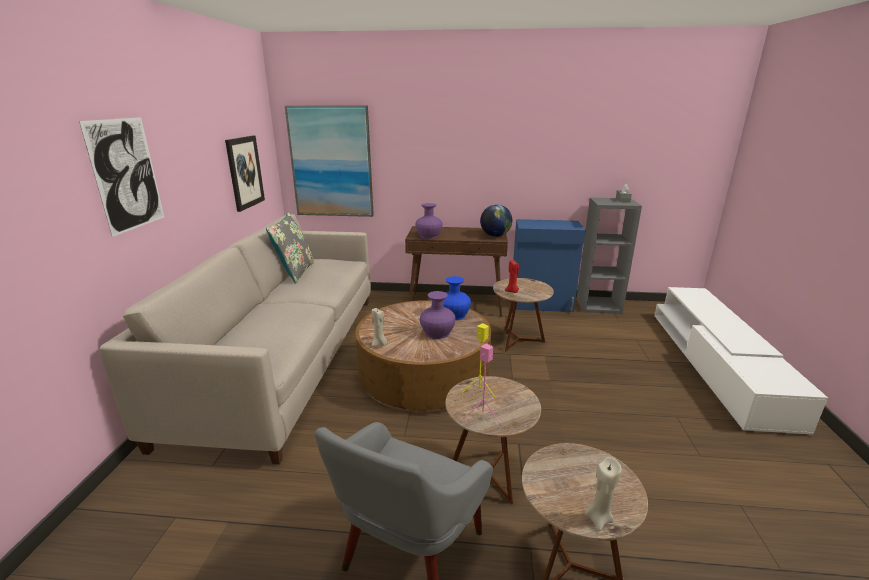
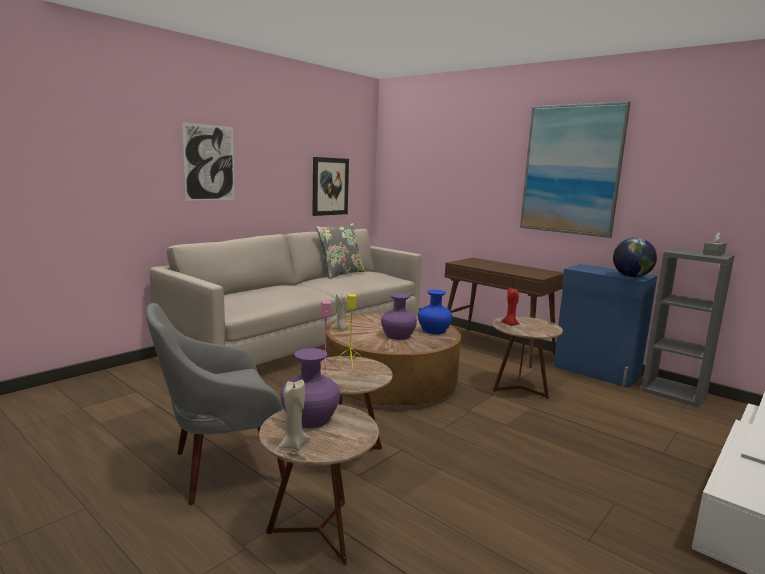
camera: 35 degrees right, 10 degrees down
picture [285,105,374,217] -> picture moved to [520,101,631,238]
purple vase [415,203,443,239] -> purple vase moved to [280,348,340,428]
globe [480,204,512,237] -> globe moved to [613,238,657,277]

